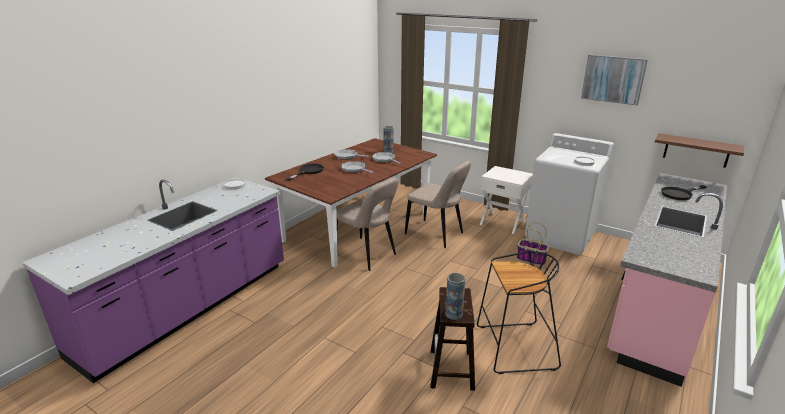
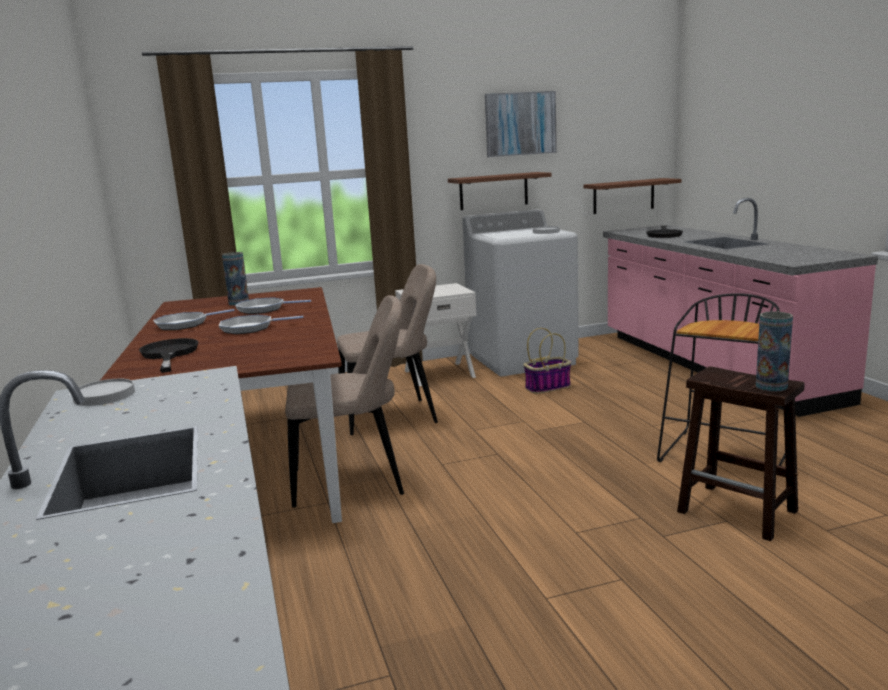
camera: 50 degrees left, 10 degrees down
none -> brown shelf [448,172,551,210]

